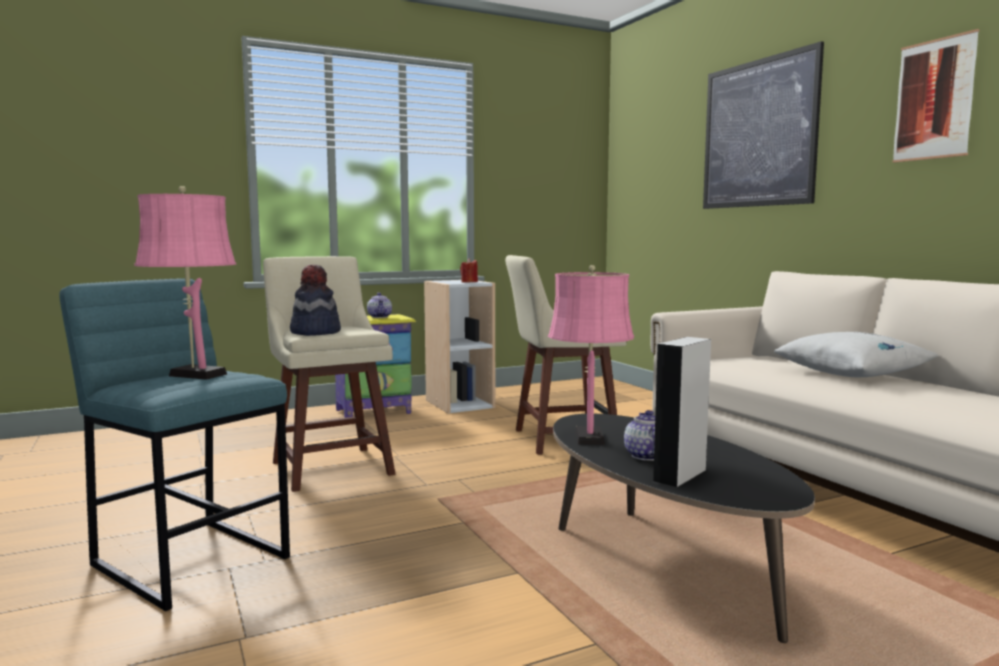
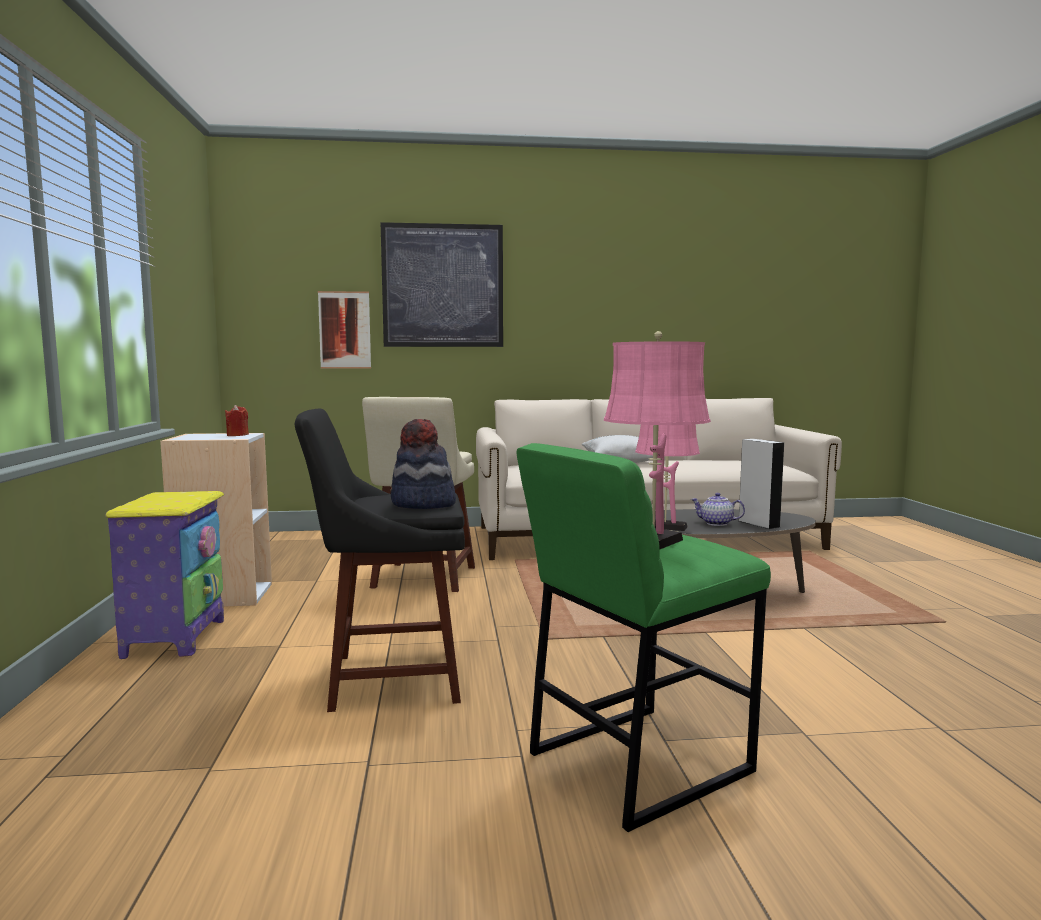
camera: 70 degrees left, 0 degrees up
blue stool [59,278,290,611] -> green stool [517,443,771,832]
beige stool [263,256,396,492] -> black stool [295,409,465,712]
teapot [367,293,392,318] -> none
picture [892,29,979,163] -> picture moved to [318,291,371,369]

